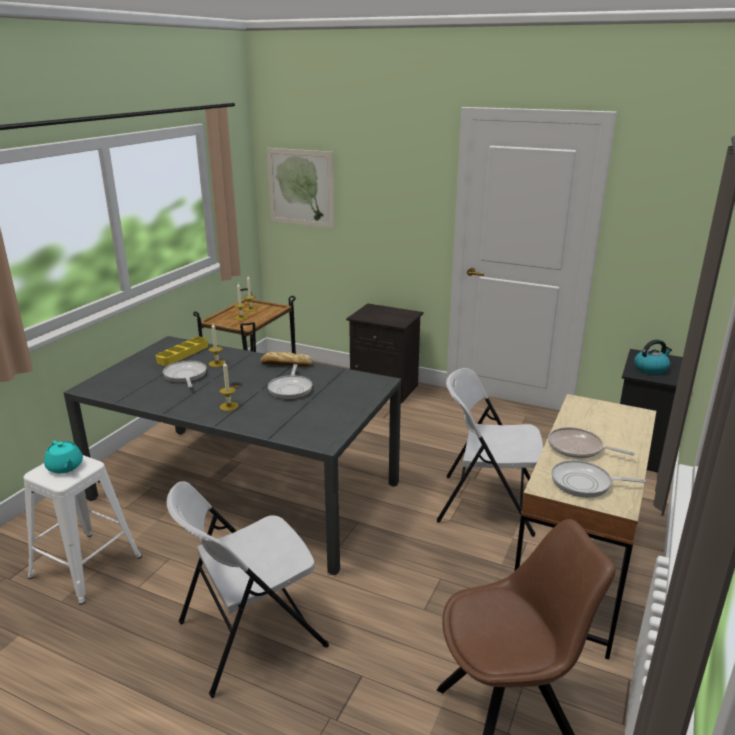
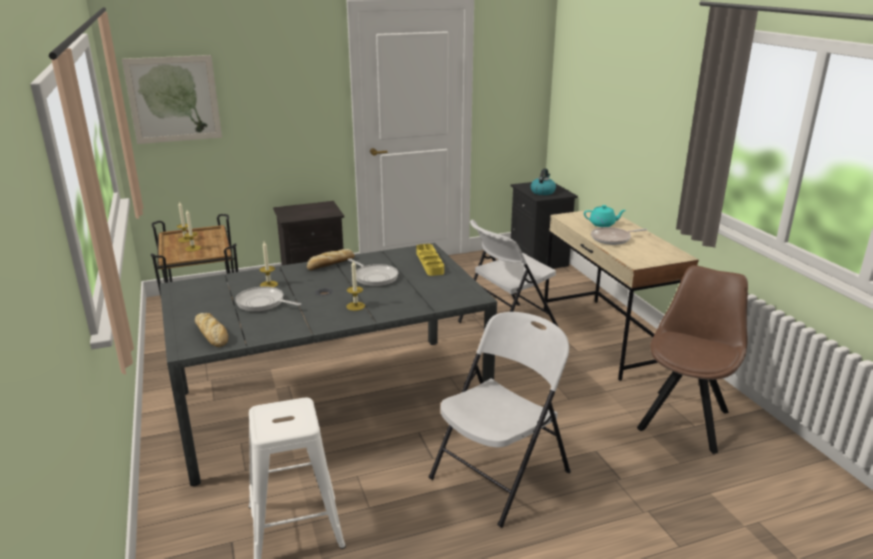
camera: 45 degrees left, 0 degrees up
turquoise teapot [44,441,83,473] -> turquoise teapot moved to [584,205,626,227]
yellow tray [156,337,208,366] -> yellow tray moved to [416,244,444,276]
white chair [167,481,329,698] -> white chair turned 150 degrees counterclockwise [428,312,571,528]
frying pan [551,460,646,498] -> none
none -> bread [195,313,228,347]

